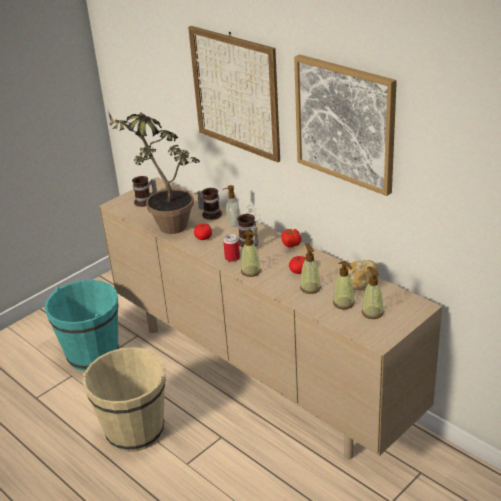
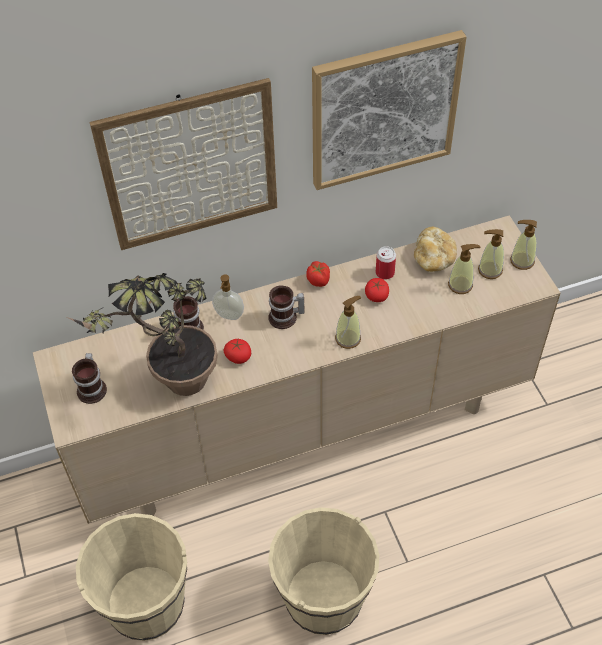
camera: 65 degrees left, 20 degrees up
turquoise bucket [44,280,119,371] -> beige bucket [76,513,187,641]
can [223,234,240,262] -> can moved to [376,246,396,280]
soap dispenser [300,243,321,294] -> soap dispenser moved to [510,220,537,270]

